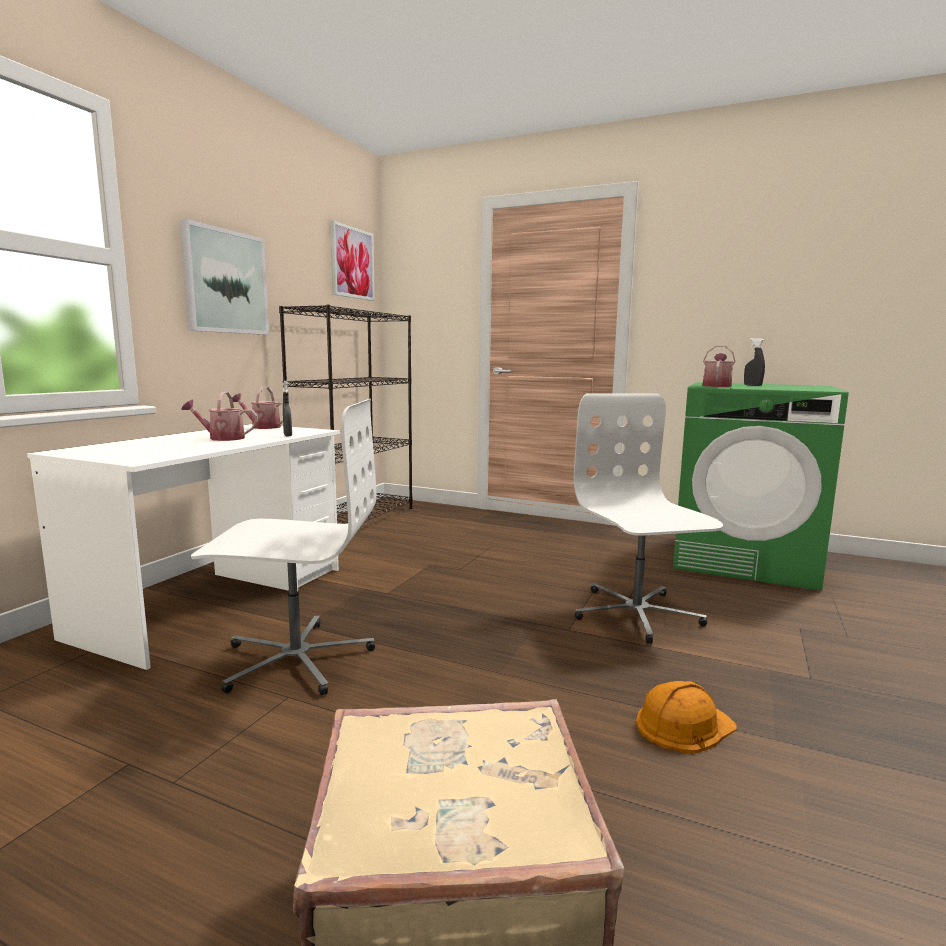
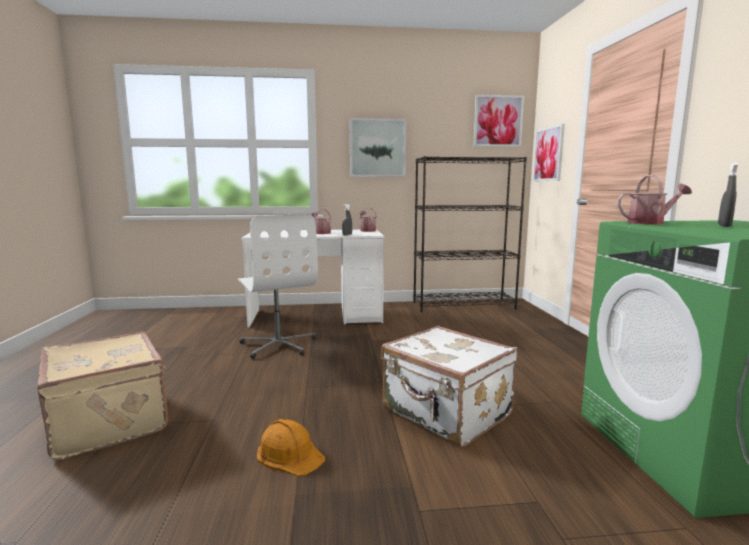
camera: 60 degrees right, 0 degrees up
white office chair [574,393,723,644] -> white suitcase [381,326,518,447]
none -> picture [533,124,565,181]

